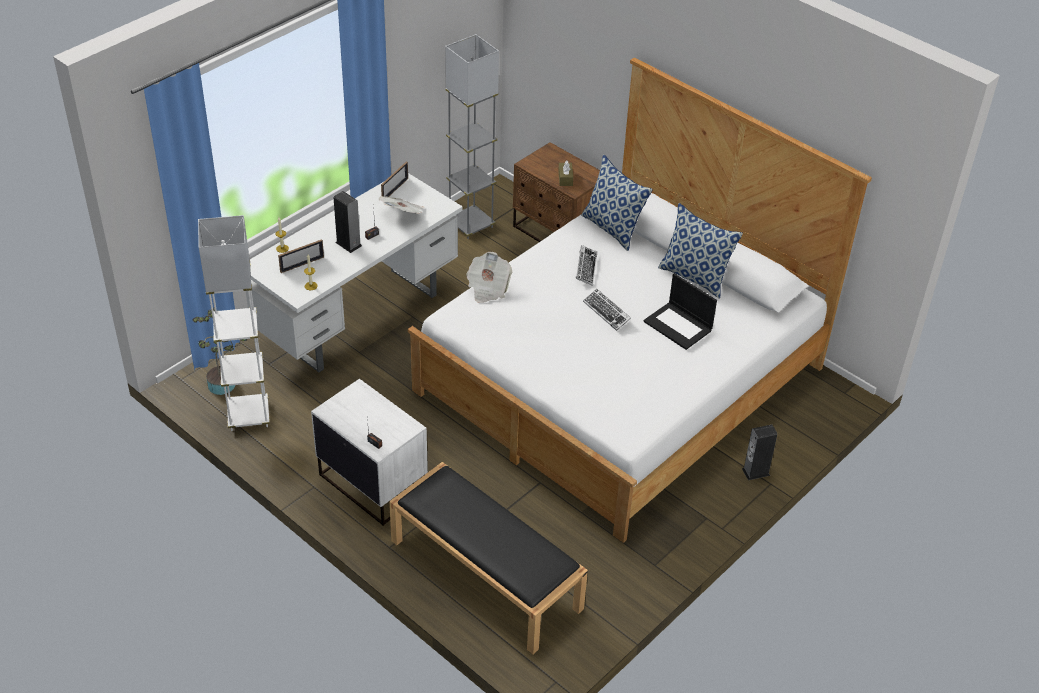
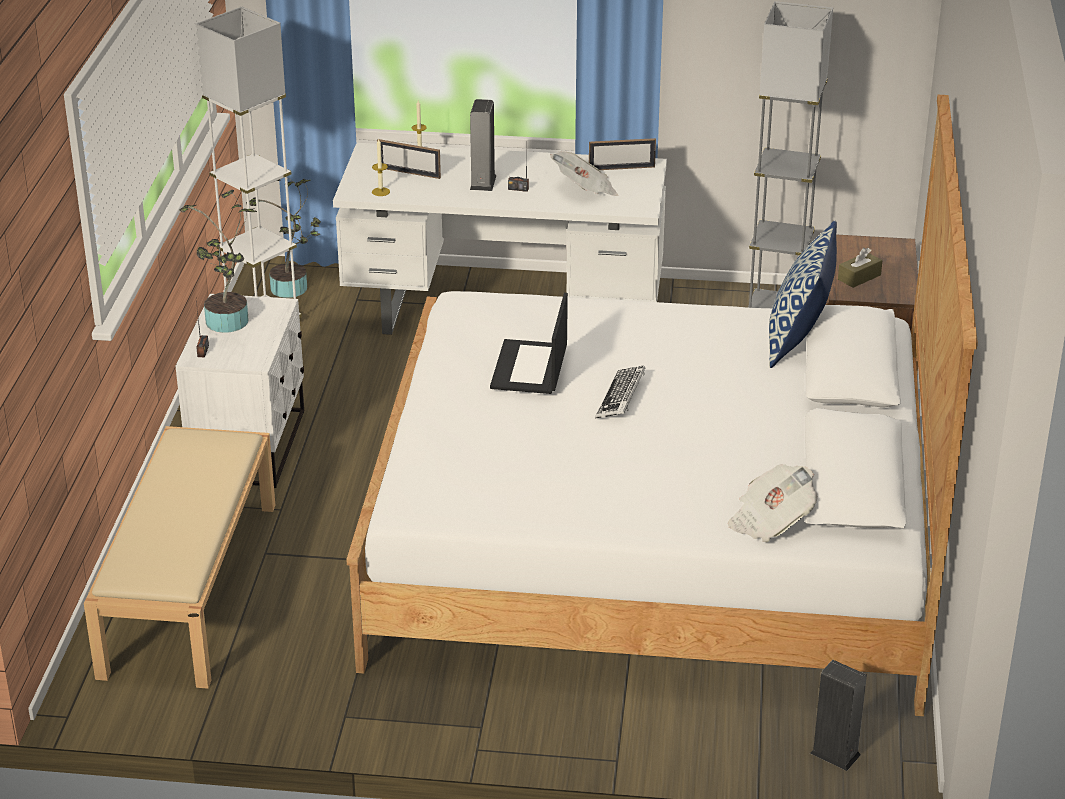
camera: 55 degrees right, 10 degrees down
black bench [389,462,588,654] -> beige bench [84,426,275,689]
newspaper [466,252,512,303] -> newspaper moved to [728,464,818,542]
keyboard [576,245,597,286] -> none
laptop [643,273,717,350] -> laptop moved to [490,293,568,394]
pillow [658,203,743,299] -> none
speaker [742,424,777,480] -> speaker moved to [810,660,867,771]
none -> potted plant [179,190,257,333]

